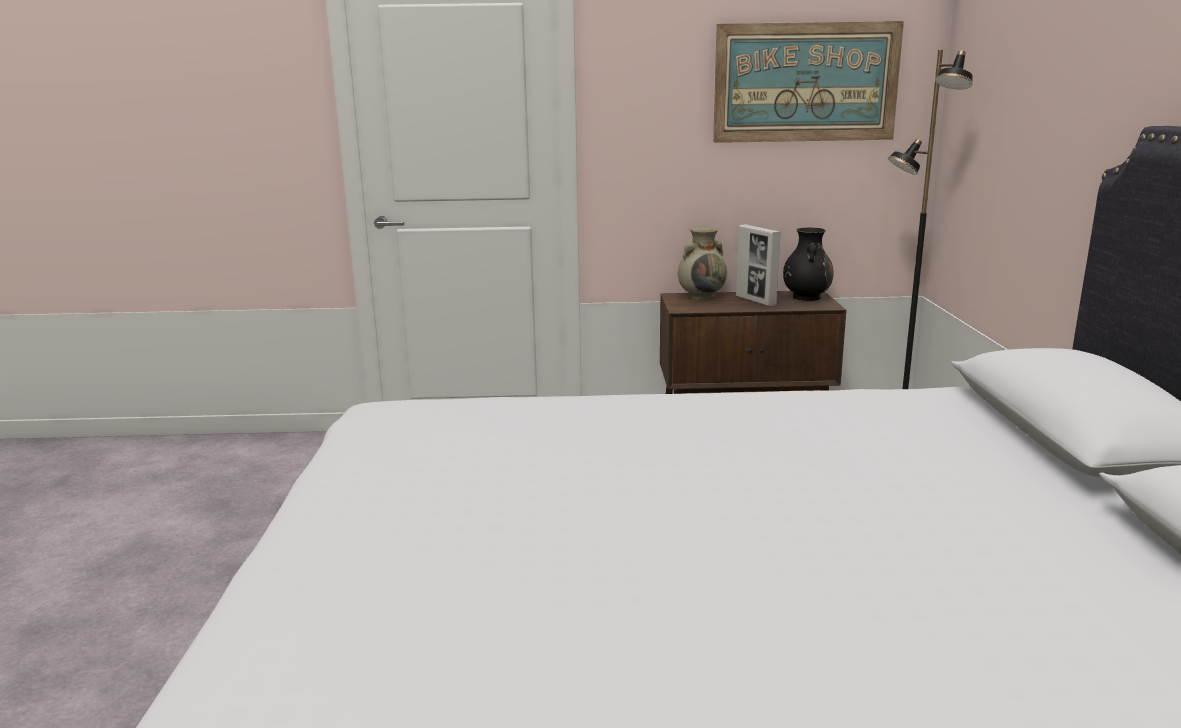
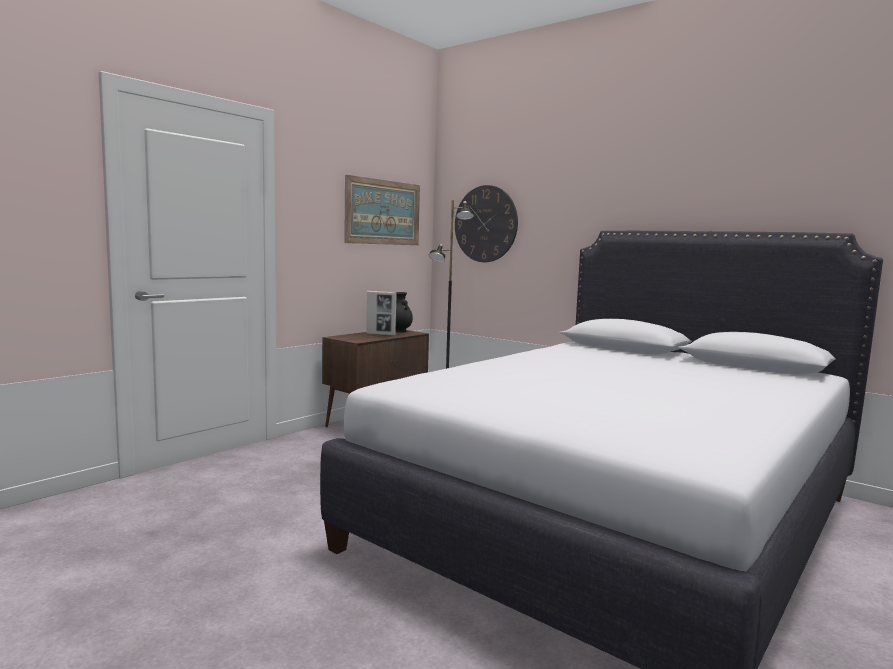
camera: 50 degrees left, 10 degrees down
beige vase [678,227,727,300] -> none
none -> wall clock [455,185,518,262]

